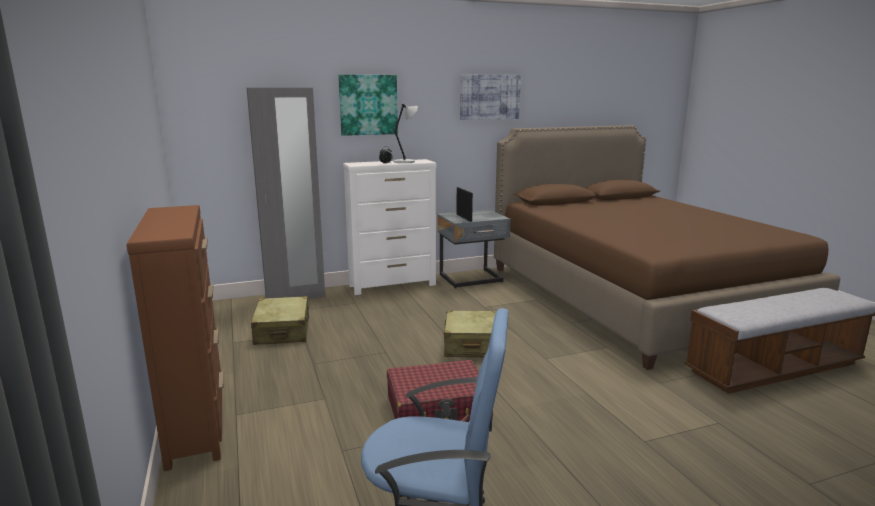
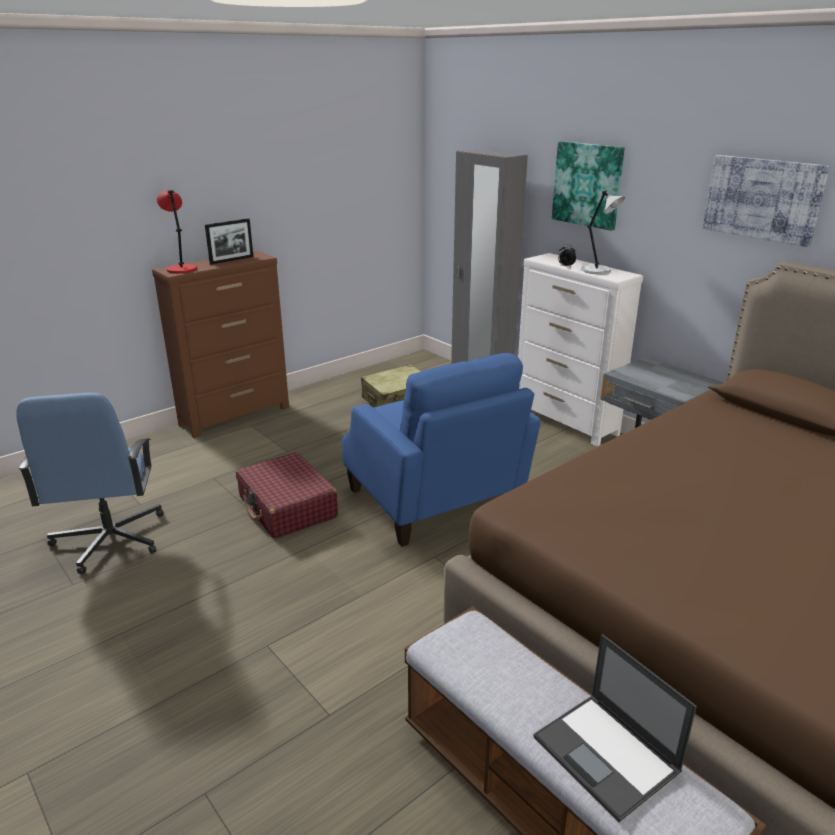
camera: 70 degrees right, 10 degrees up
beige suitcase [443,310,497,358] -> blue armchair [342,353,541,547]
picture frame [456,187,473,222] -> picture frame moved to [205,218,253,265]
none -> red table lamp [157,190,197,273]
none -> laptop [534,634,697,822]

